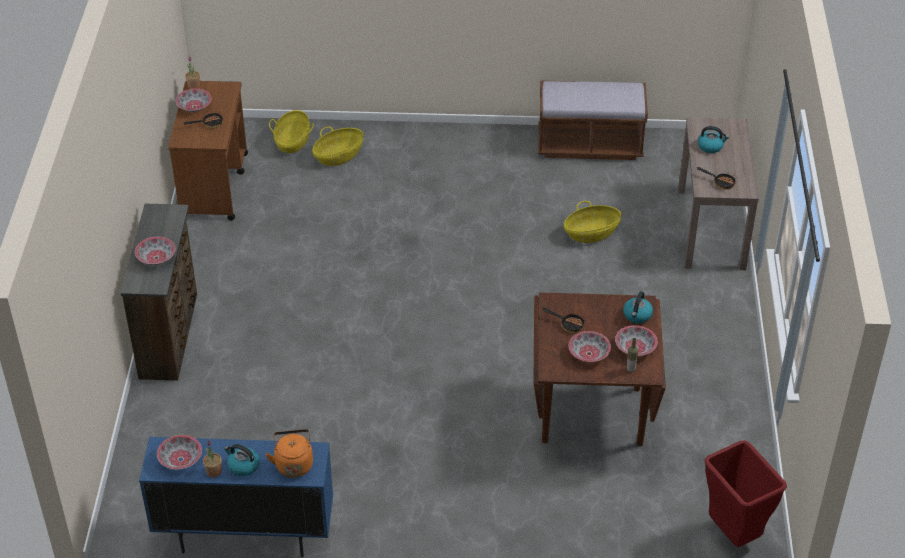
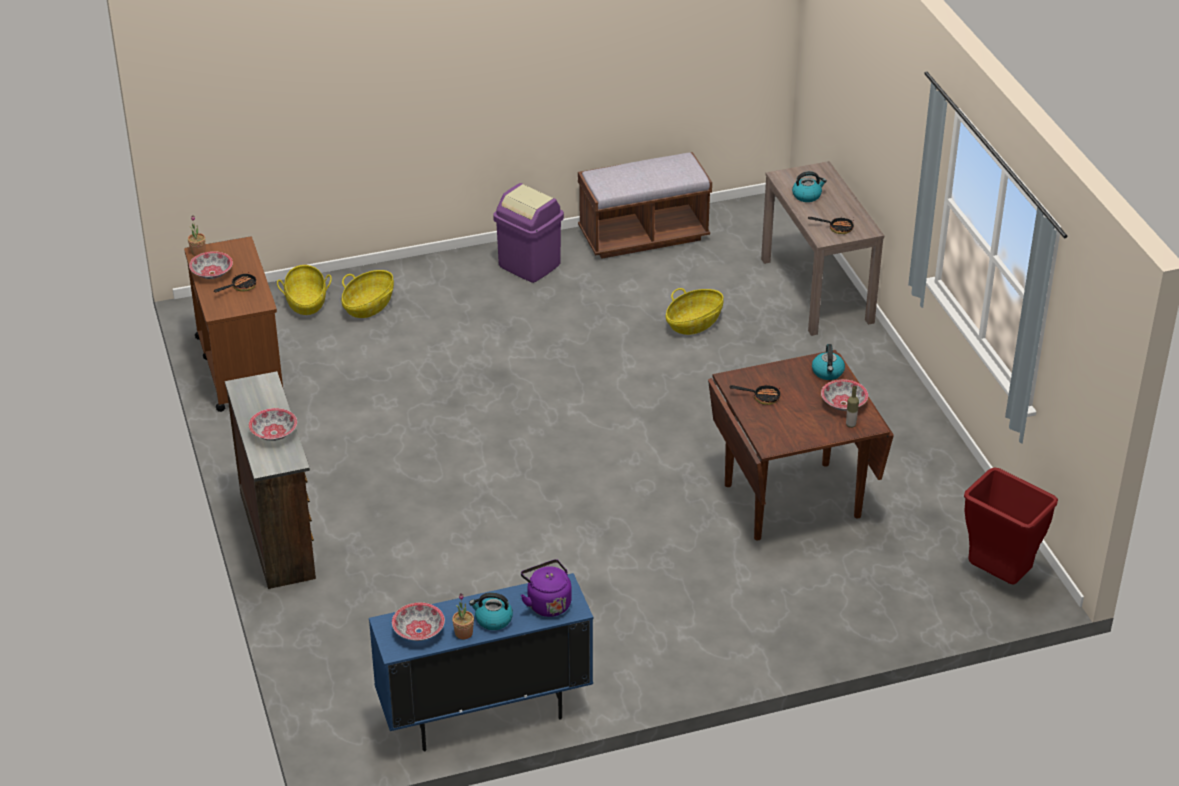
camera: 20 degrees left, 5 degrees down
orange kettle [265,429,313,478] -> purple kettle [521,559,572,617]
bowl [569,331,611,362] -> none
none -> purple trash can [493,183,564,283]

